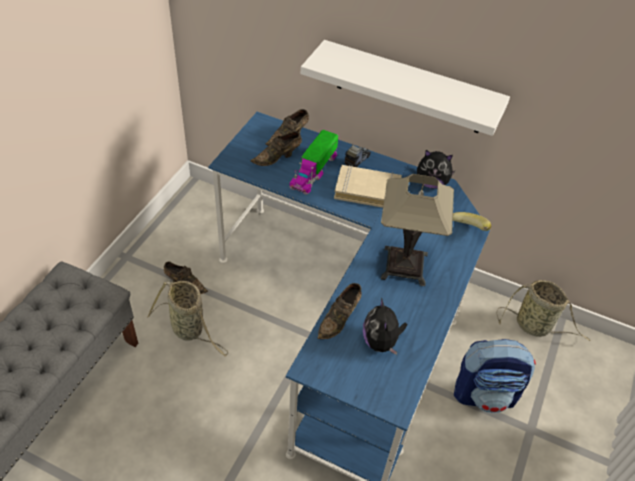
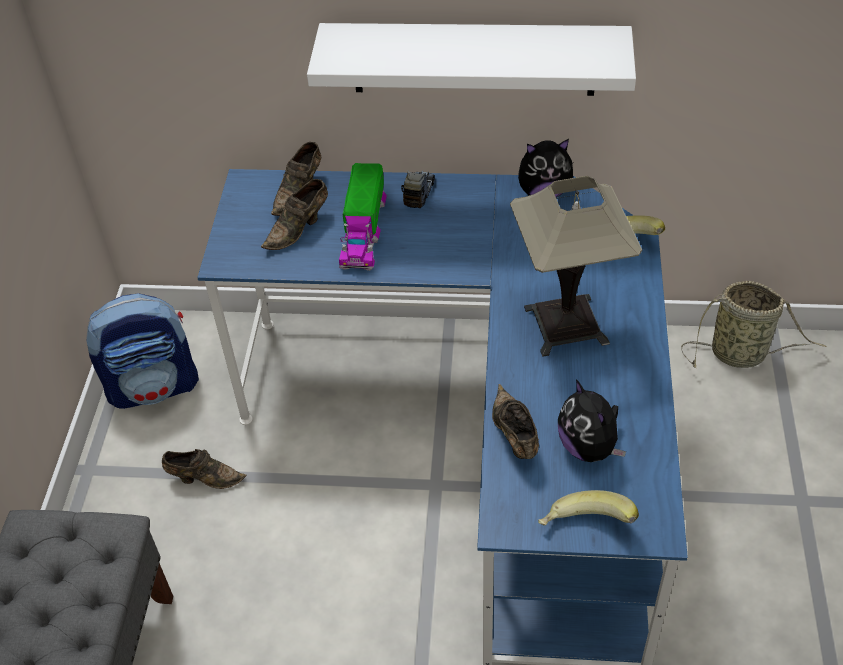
camera: 15 degrees left, 0 degrees up
basket [147,281,228,357] -> none
brown shoe [318,283,362,339] -> brown shoe turned 150 degrees clockwise [492,384,539,459]
beige book [334,165,402,208] -> none
backpack [454,339,536,413] -> backpack moved to [86,293,199,409]
none -> banana [538,490,639,525]

